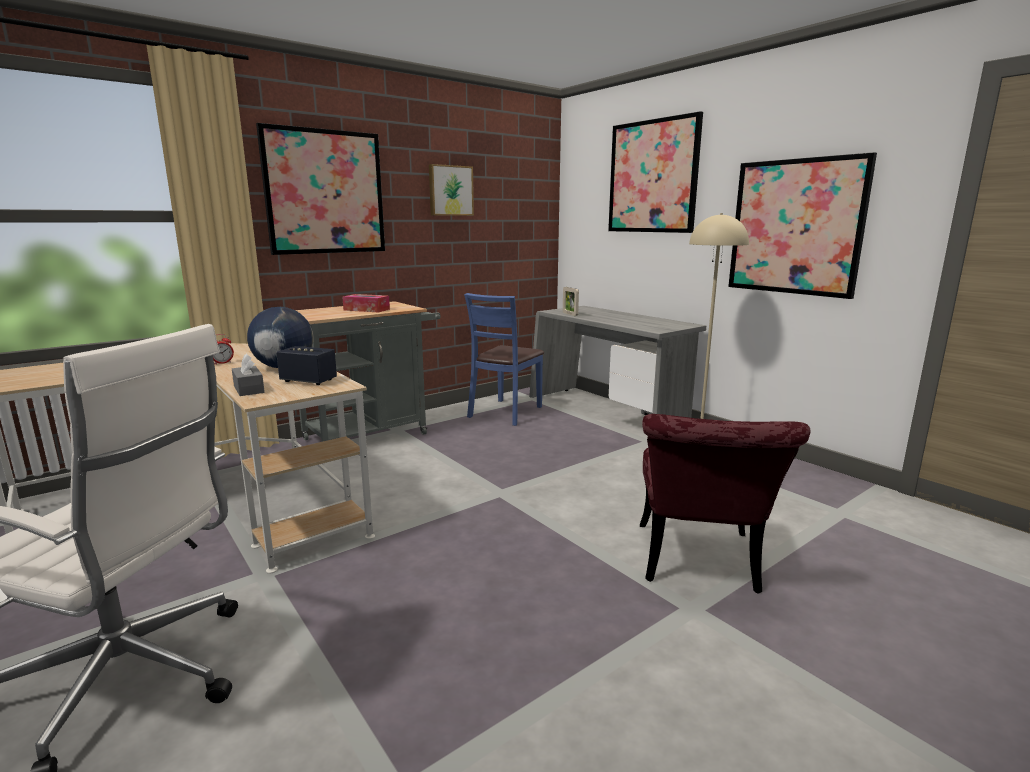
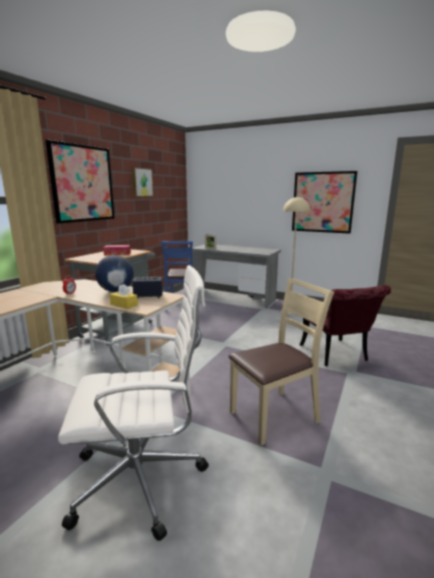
camera: 25 degrees left, 0 degrees up
grey tissue box [232,354,265,396] -> yellow tissue box [110,284,138,309]
picture [608,111,703,233] -> none
none -> beige chair [228,278,334,445]

